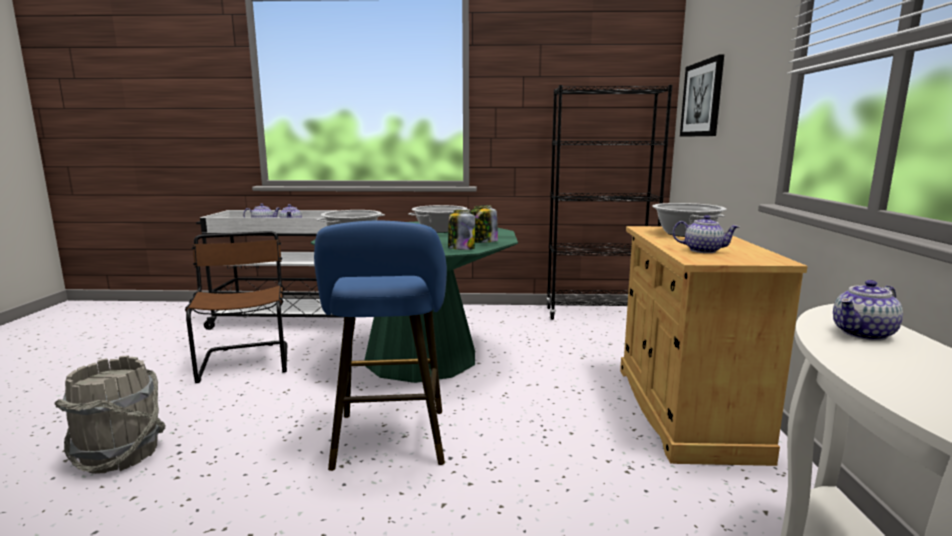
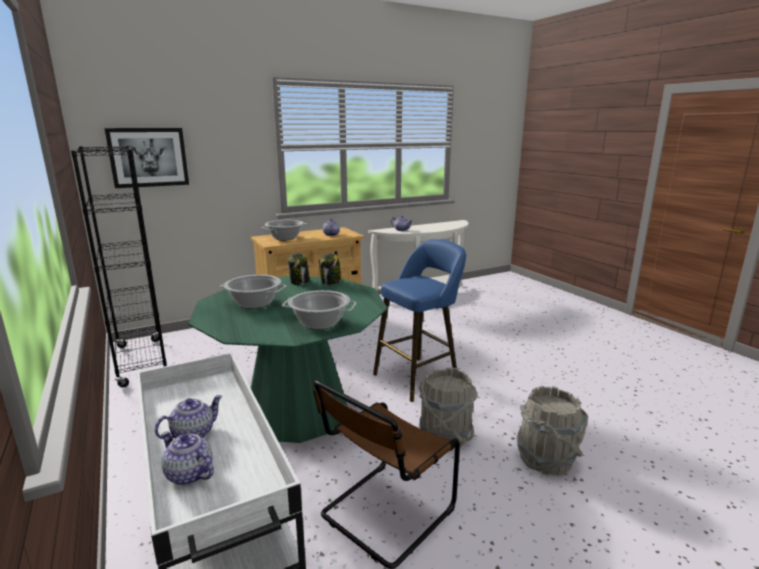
camera: 120 degrees left, 5 degrees up
none -> grey bucket [419,367,478,447]

